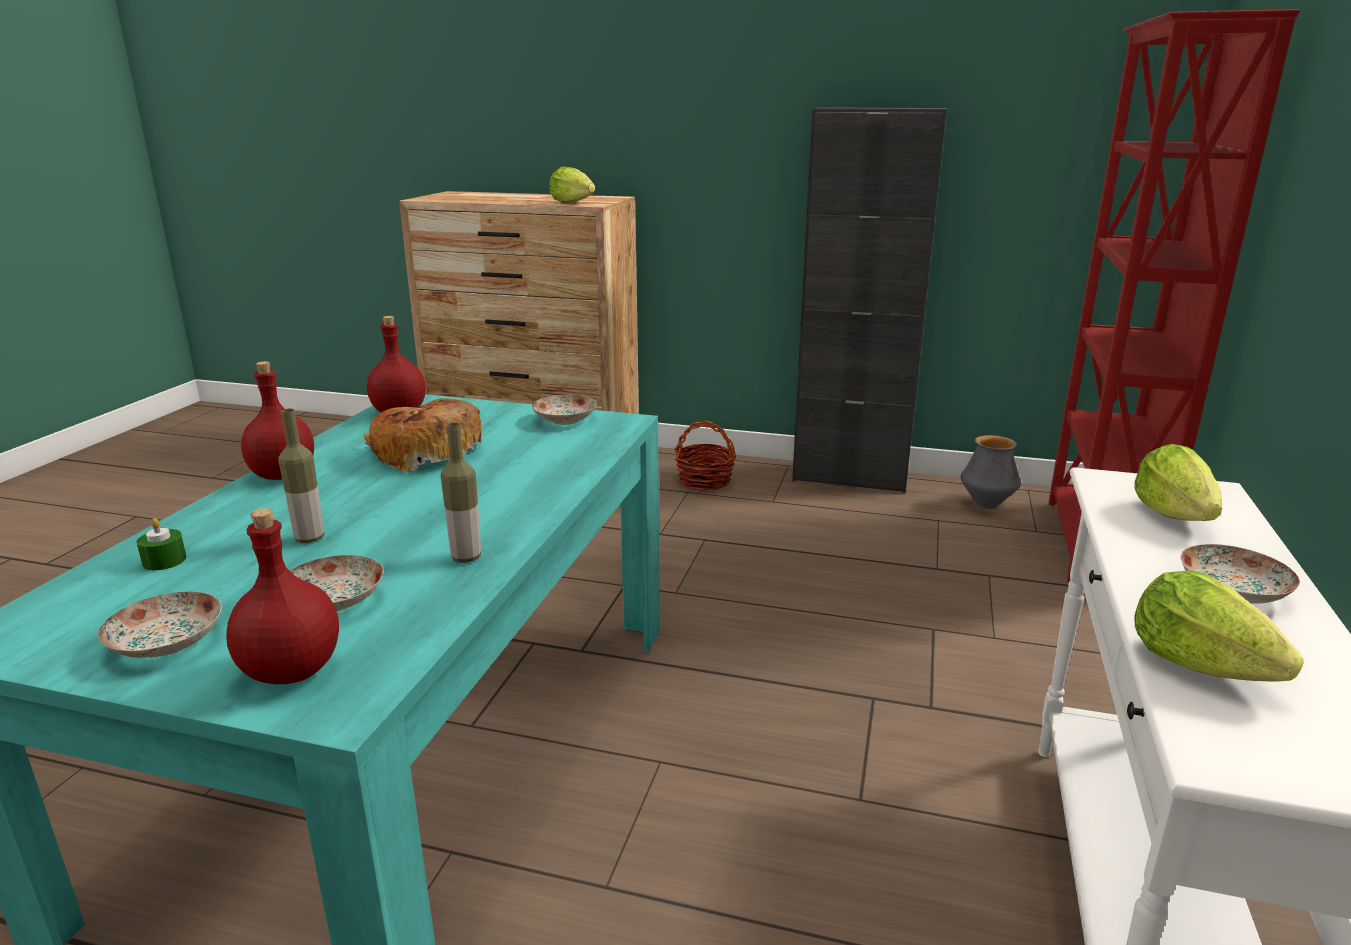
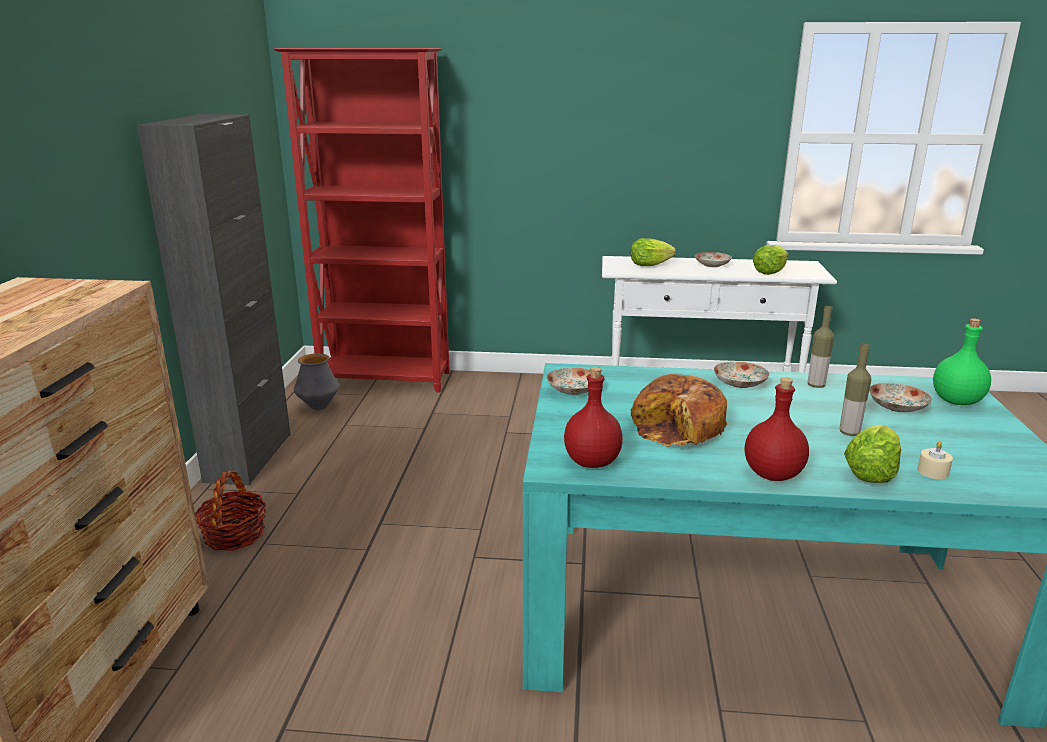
camera: 100 degrees left, 0 degrees up
plate [98,591,222,658] -> plate moved to [714,361,769,388]
green candle [136,518,186,570] -> beige candle [917,441,953,479]
red bottle [226,508,339,684] -> green bottle [933,318,991,405]
lettuce [549,167,595,203] -> lettuce moved to [844,425,901,483]

